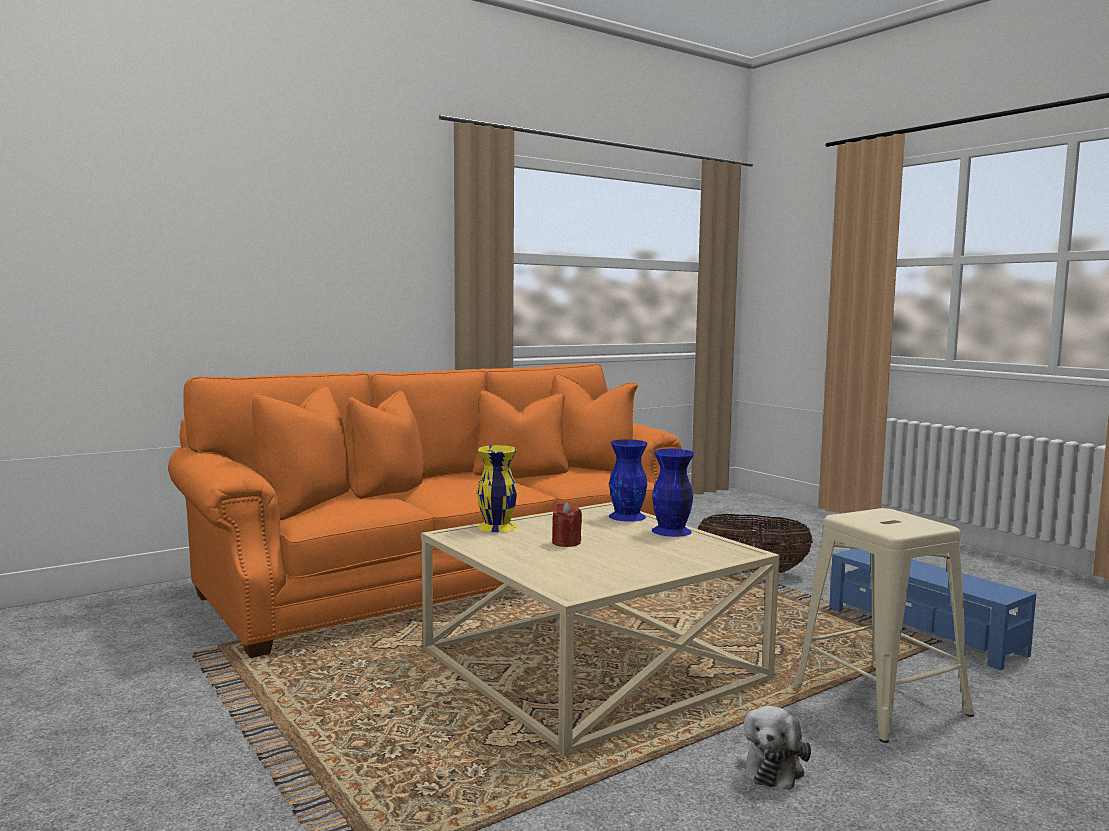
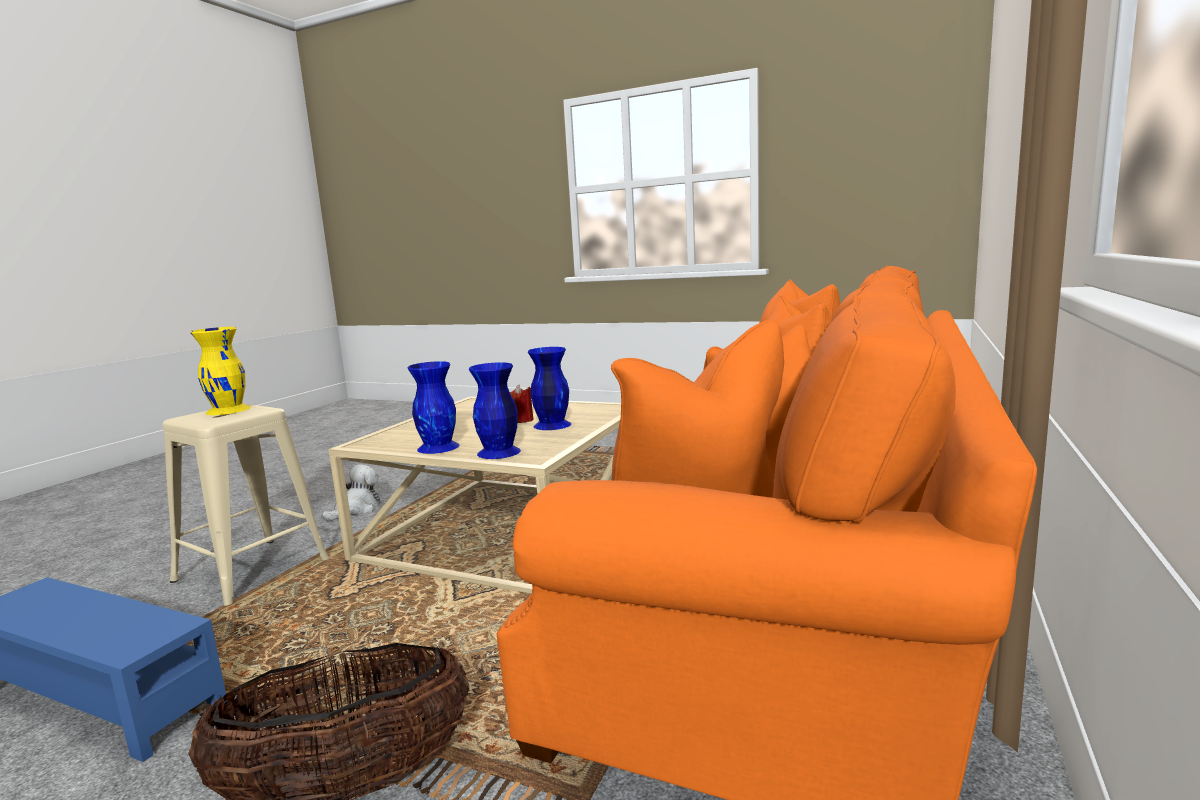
camera: 150 degrees right, 5 degrees up
yellow vase [477,445,517,532] -> yellow vase moved to [190,327,251,415]
plush toy [737,706,811,790] -> plush toy turned 45 degrees clockwise [322,464,380,521]
none -> blue vase [528,347,571,430]

